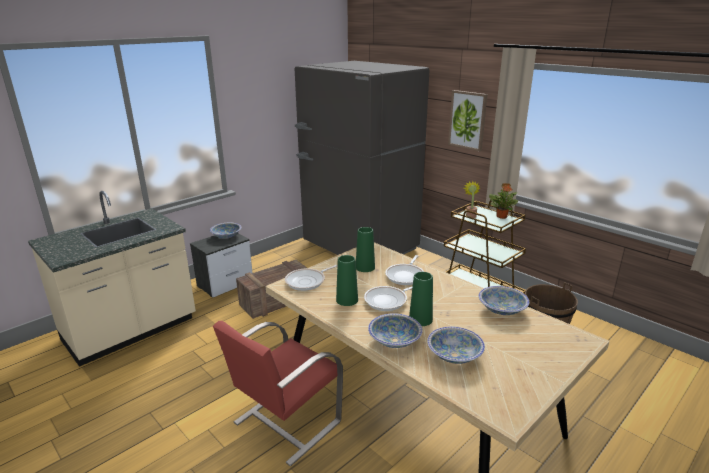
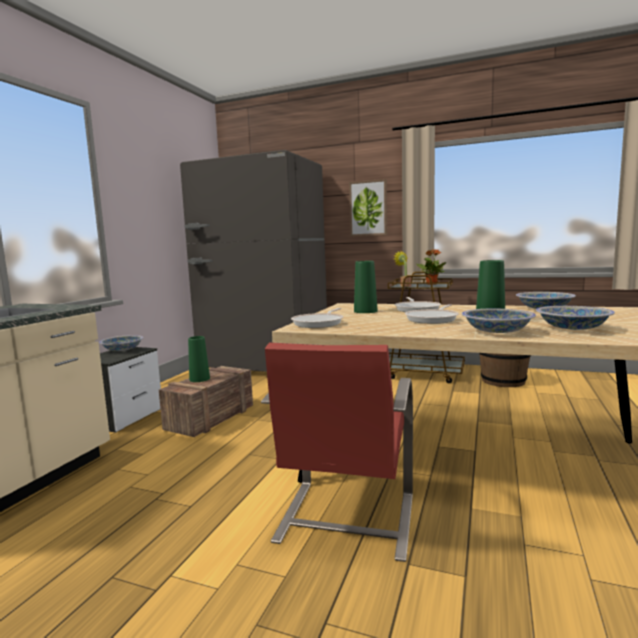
camera: 25 degrees left, 15 degrees down
green vase [336,255,358,306] -> green vase moved to [188,336,210,382]

